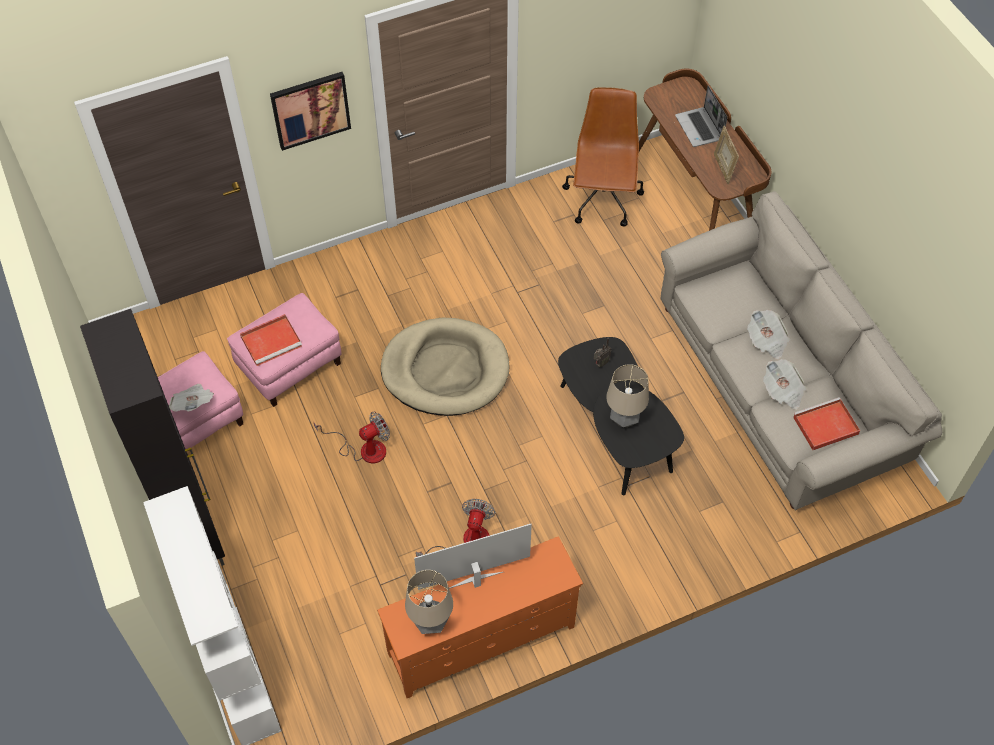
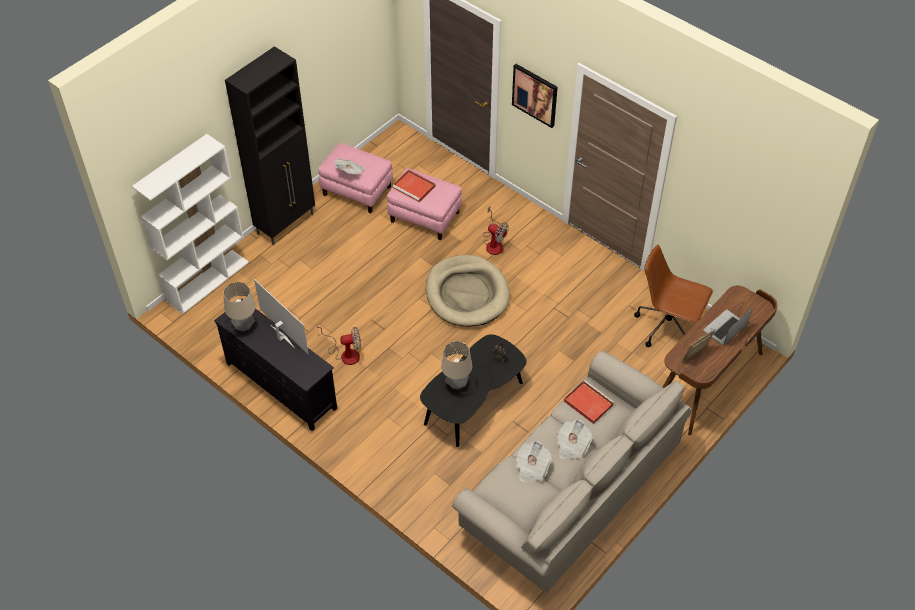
camera: 65 degrees right, 5 degrees down
fan [314,412,390,464] -> fan moved to [483,206,509,255]
orange tv stand [377,536,583,698] -> black tv stand [214,299,337,431]
brown office chair [562,87,644,226] -> brown office chair turned 135 degrees counterclockwise [634,245,713,347]
red tray [793,397,860,450] -> red tray moved to [564,380,614,424]

